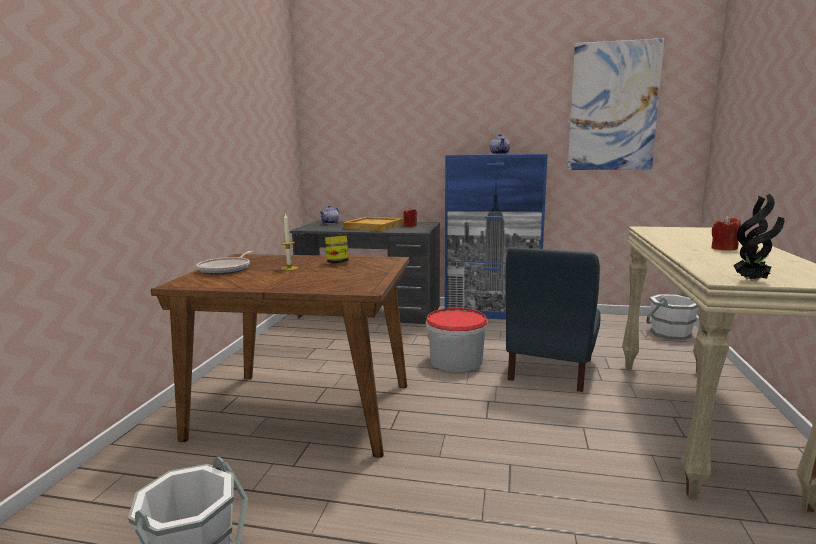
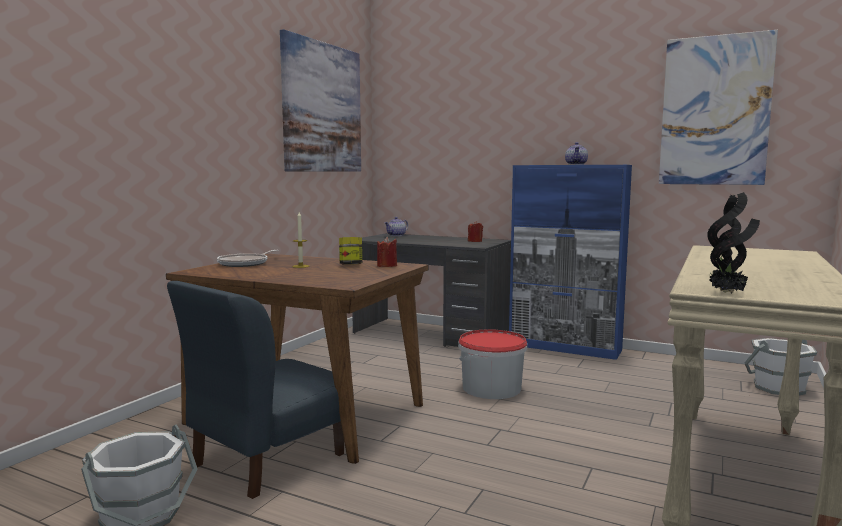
camera: 15 degrees right, 5 degrees down
beige tray [343,217,403,231] -> none
blue chair [506,247,601,392] -> blue chair moved to [167,281,354,499]
red candle [711,216,741,251] -> red candle moved to [377,237,397,267]
none -> picture [280,29,361,172]

